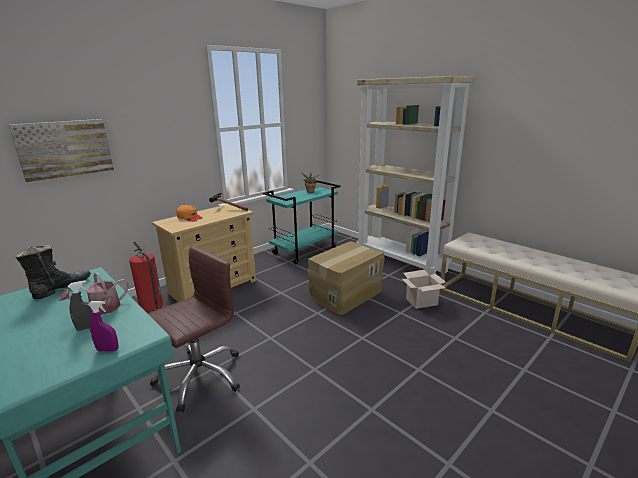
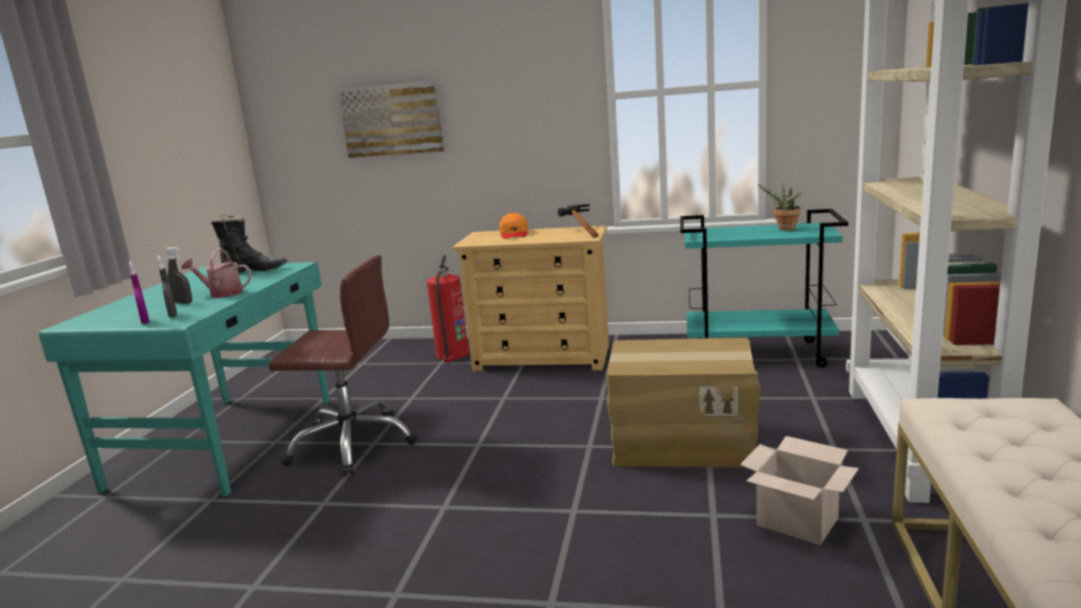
camera: 55 degrees right, 5 degrees down
none -> grey spray bottle [157,256,177,317]

